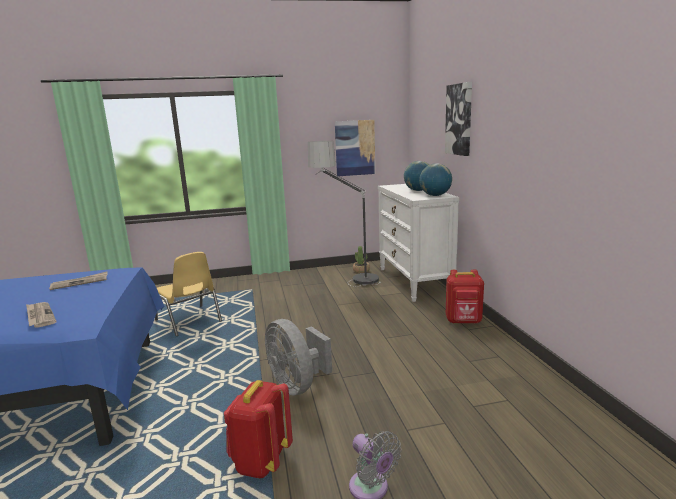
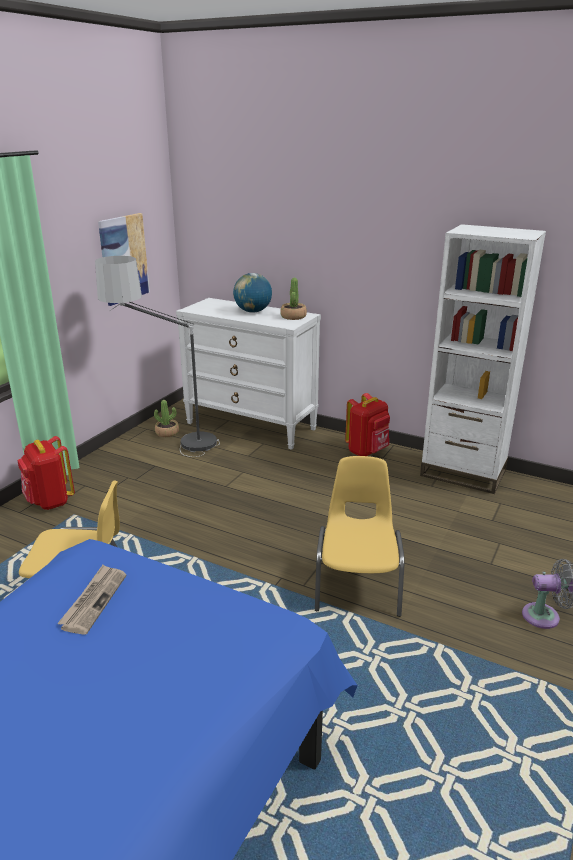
camera: 50 degrees left, 10 degrees up
newspaper [26,302,57,328] -> none
red backpack [224,380,293,478] -> red backpack moved to [18,436,75,510]
grey fan [265,319,332,396] -> yellow chair [315,456,405,617]
globe [419,163,452,196] -> potted plant [280,278,307,320]
picture [445,82,472,156] -> none
none -> white bookcase [420,224,546,494]

